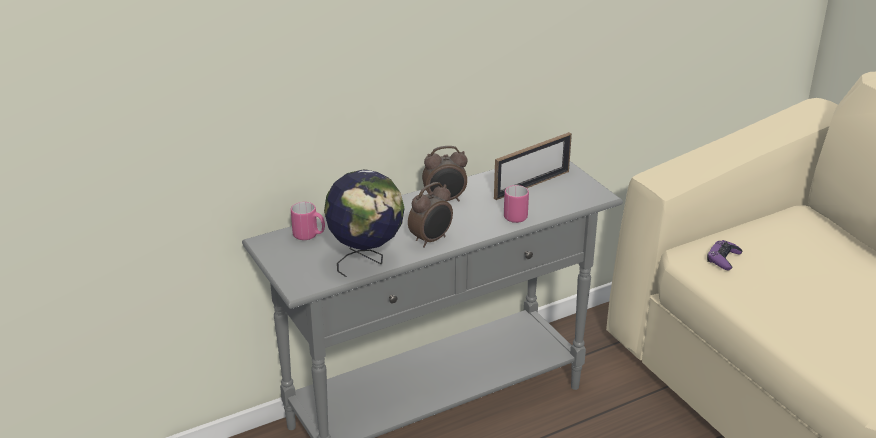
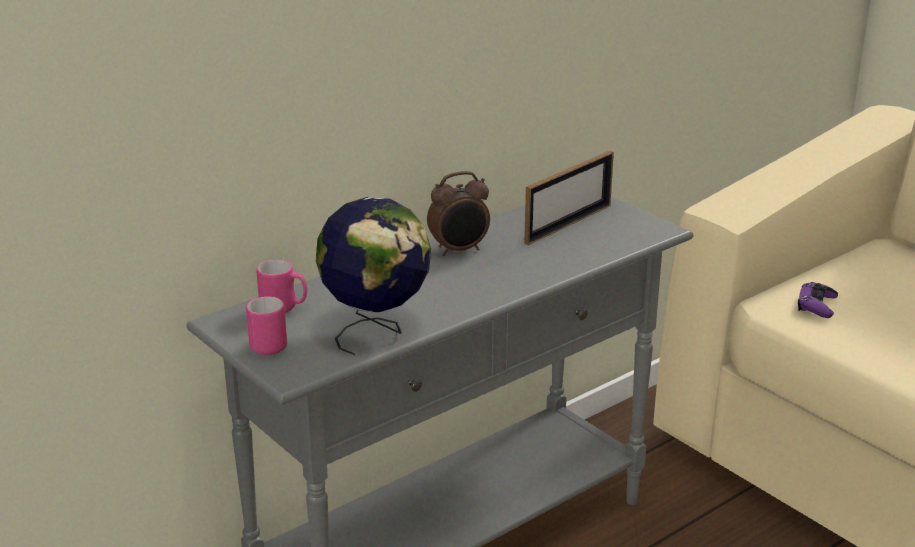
camera: 10 degrees left, 5 degrees down
alarm clock [408,182,453,248] -> none
pink mug [504,185,529,223] -> pink mug moved to [246,296,287,355]

